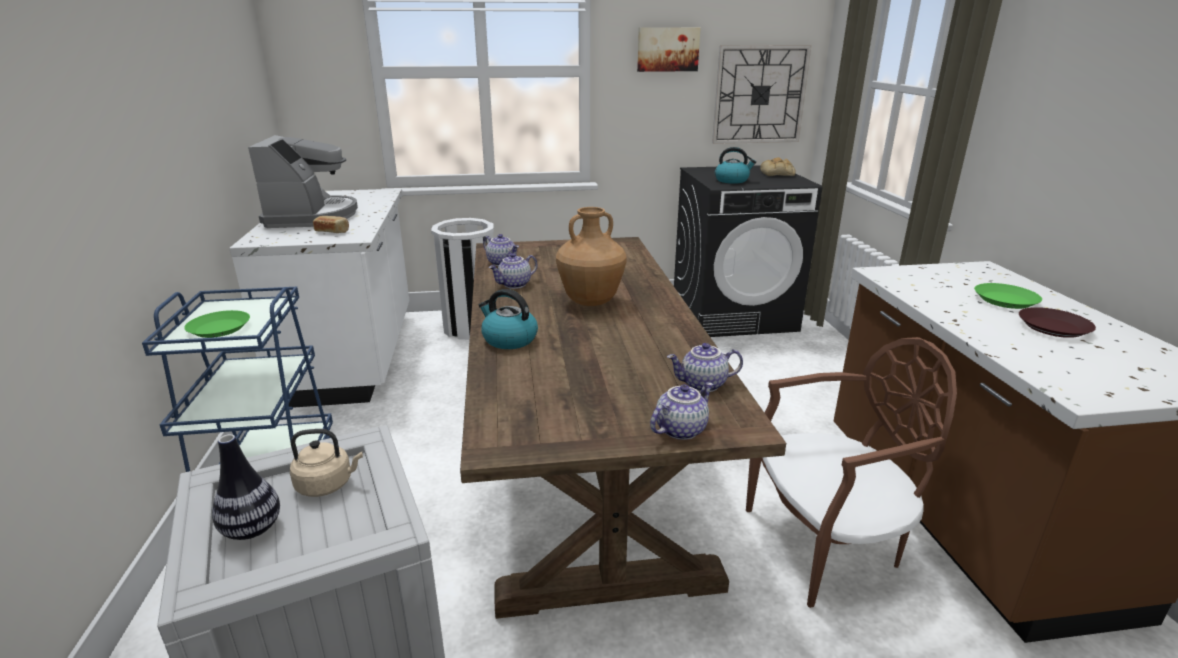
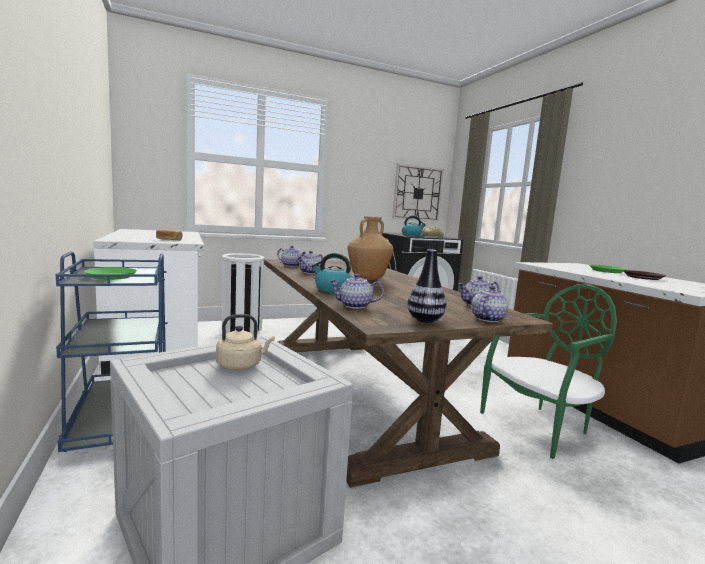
camera: 15 degrees left, 15 degrees down
vase [212,434,280,540] -> vase moved to [407,249,446,323]
coffee machine [248,135,358,228] -> none
picture [637,27,701,72] -> none
brown chair [746,337,957,608] -> green chair [480,284,617,459]
none -> teapot [329,274,384,309]

